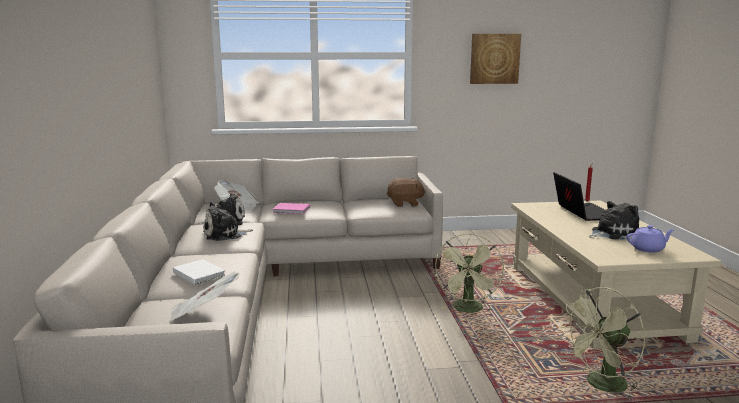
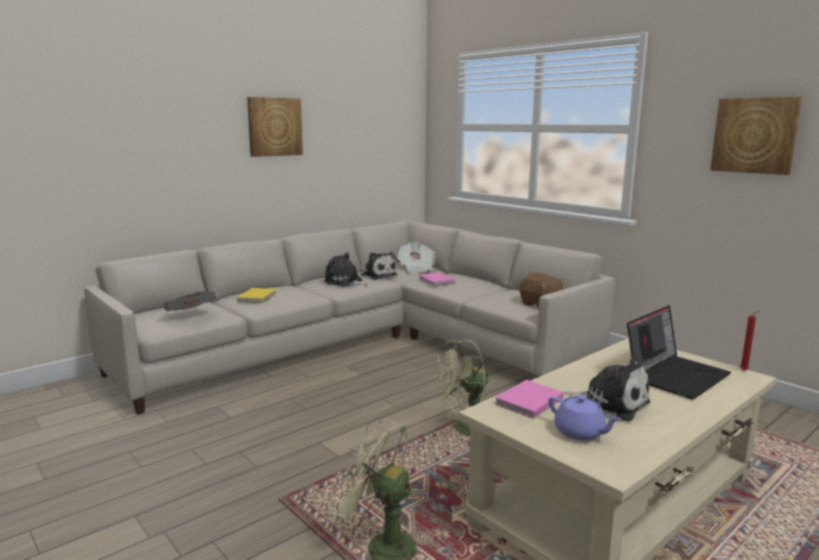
camera: 55 degrees right, 0 degrees up
white book [173,259,226,285] -> yellow book [237,288,277,303]
none -> picture [247,97,303,157]
none -> pink book [495,380,564,418]

